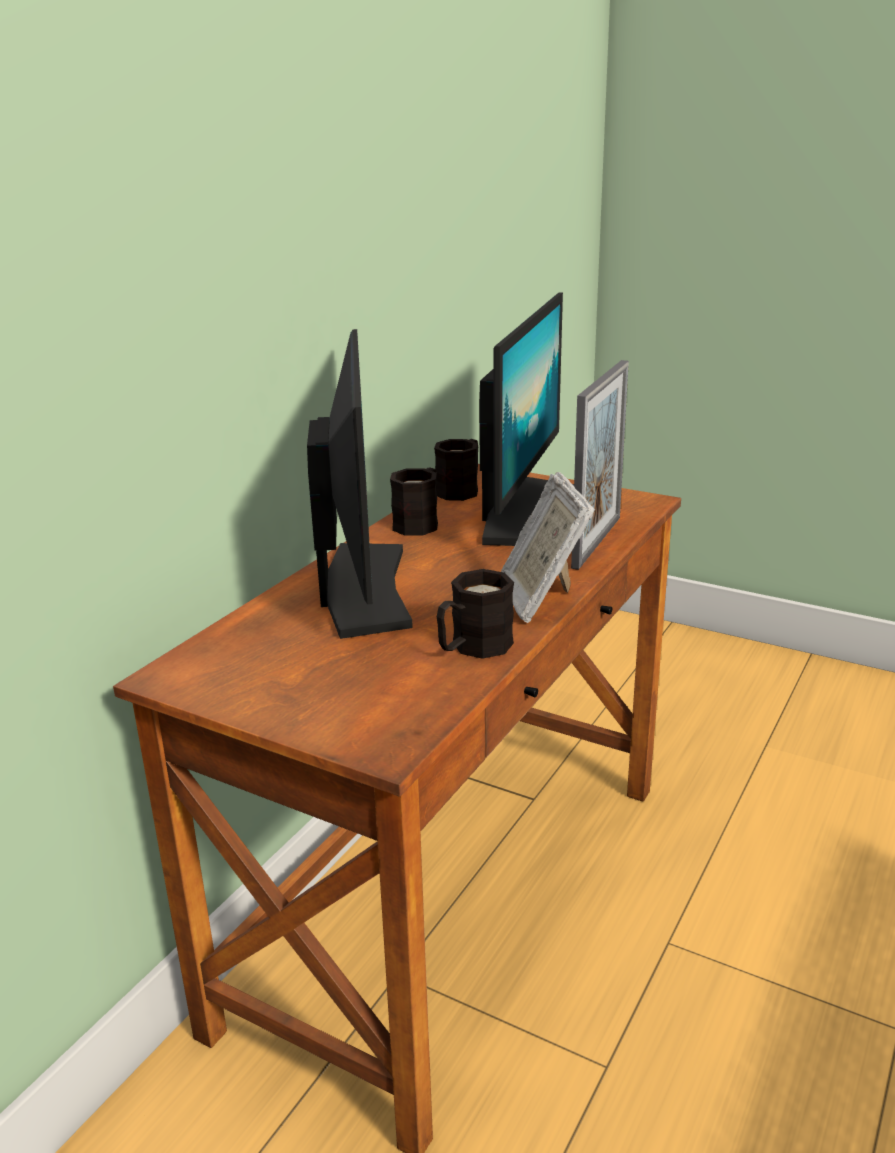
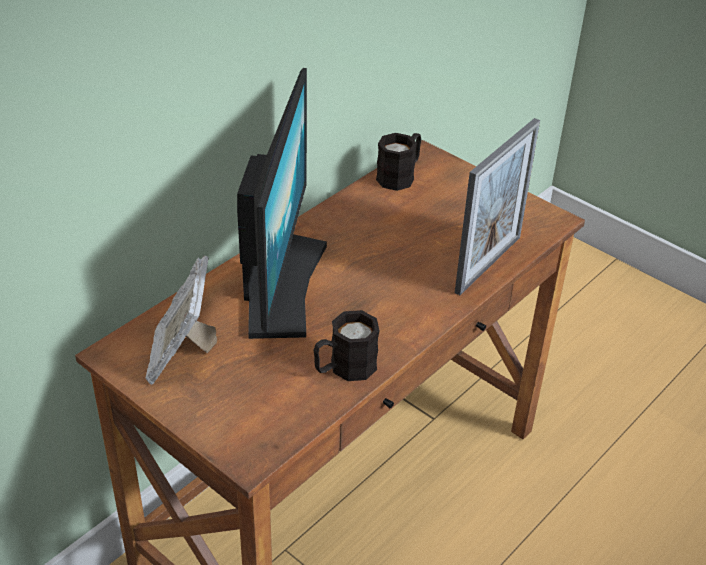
camera: 10 degrees right, 15 degrees up
black mug [390,468,438,536] -> none
monitor [479,292,574,546] -> none
picture frame [501,472,595,623] -> picture frame moved to [145,256,217,385]

